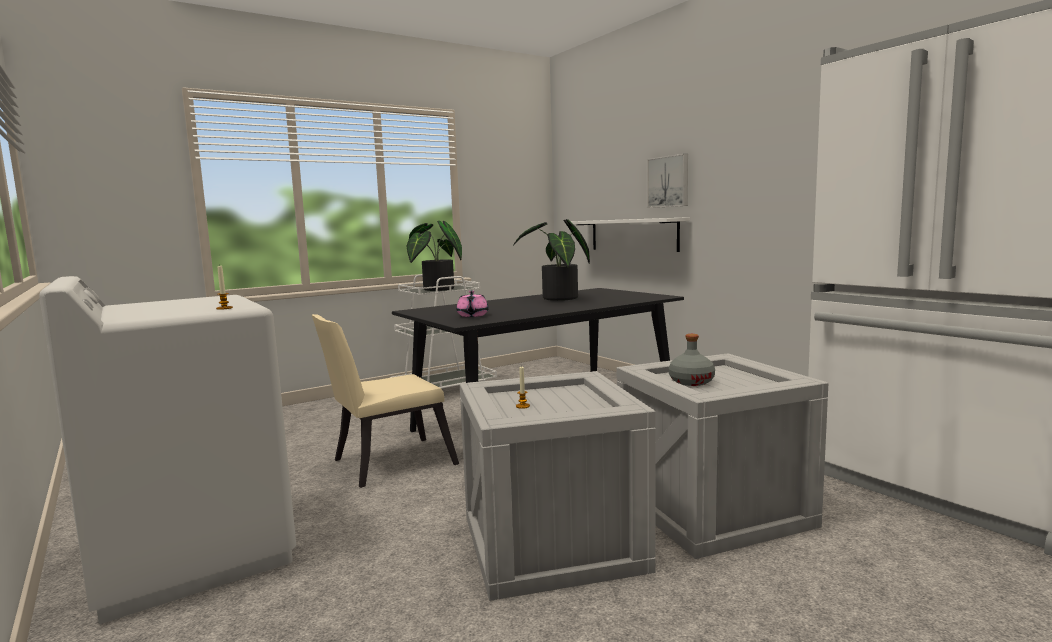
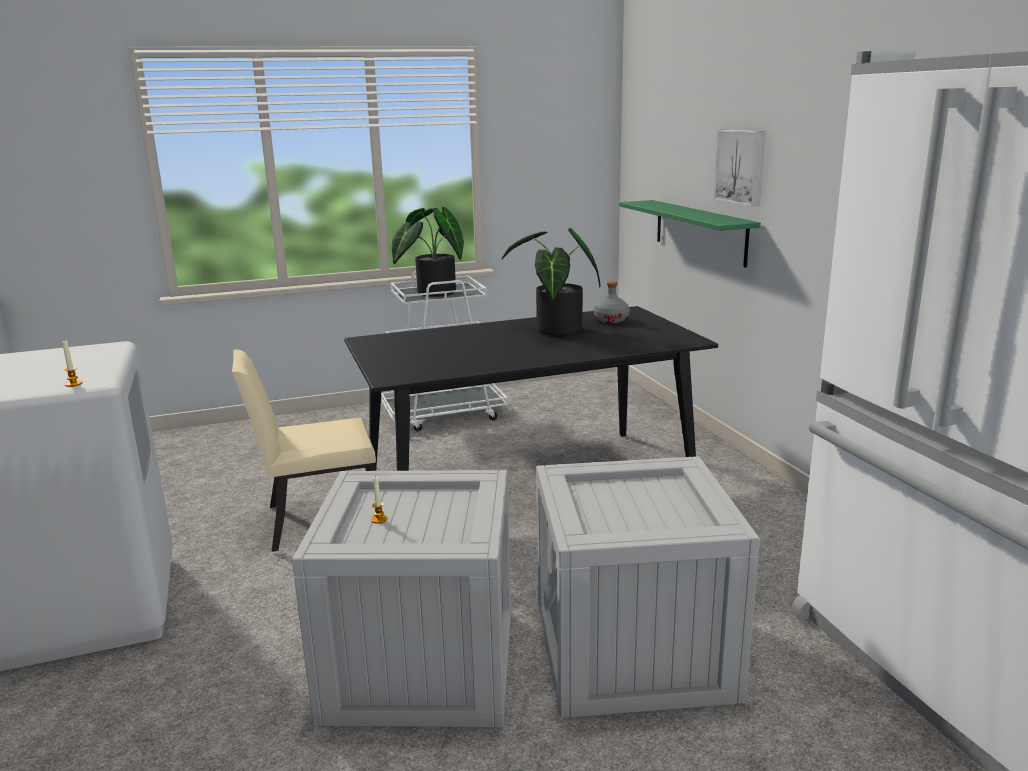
camera: 15 degrees right, 10 degrees up
pink teapot [456,290,489,317] -> none
white shelf [571,217,690,252] -> green shelf [619,200,761,268]
grey bottle [669,334,715,386] -> grey bottle moved to [594,281,630,323]

